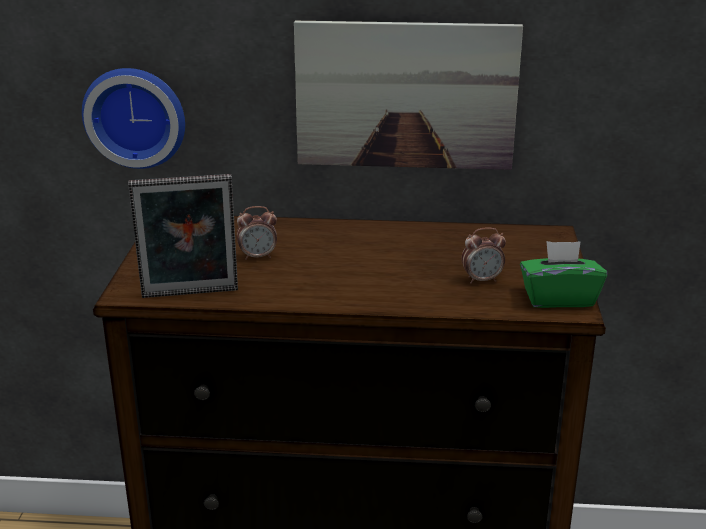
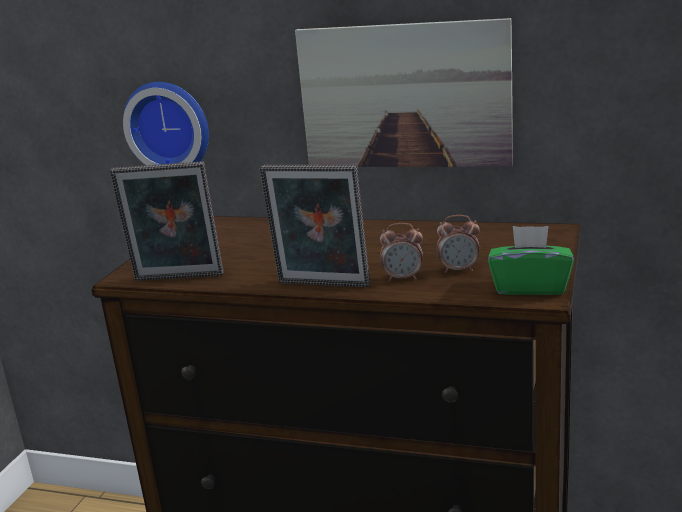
camera: 15 degrees right, 5 degrees down
alarm clock [237,206,277,260] -> alarm clock moved to [380,223,423,281]
none -> picture frame [259,165,370,287]

